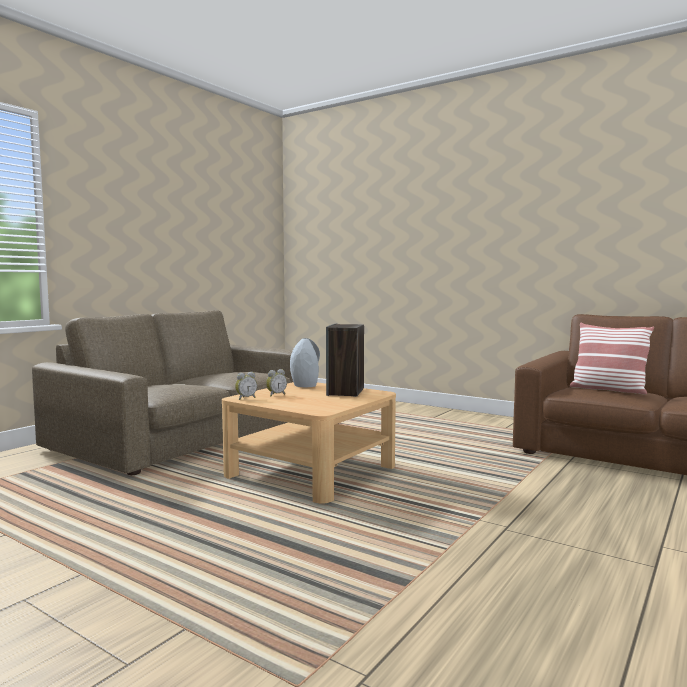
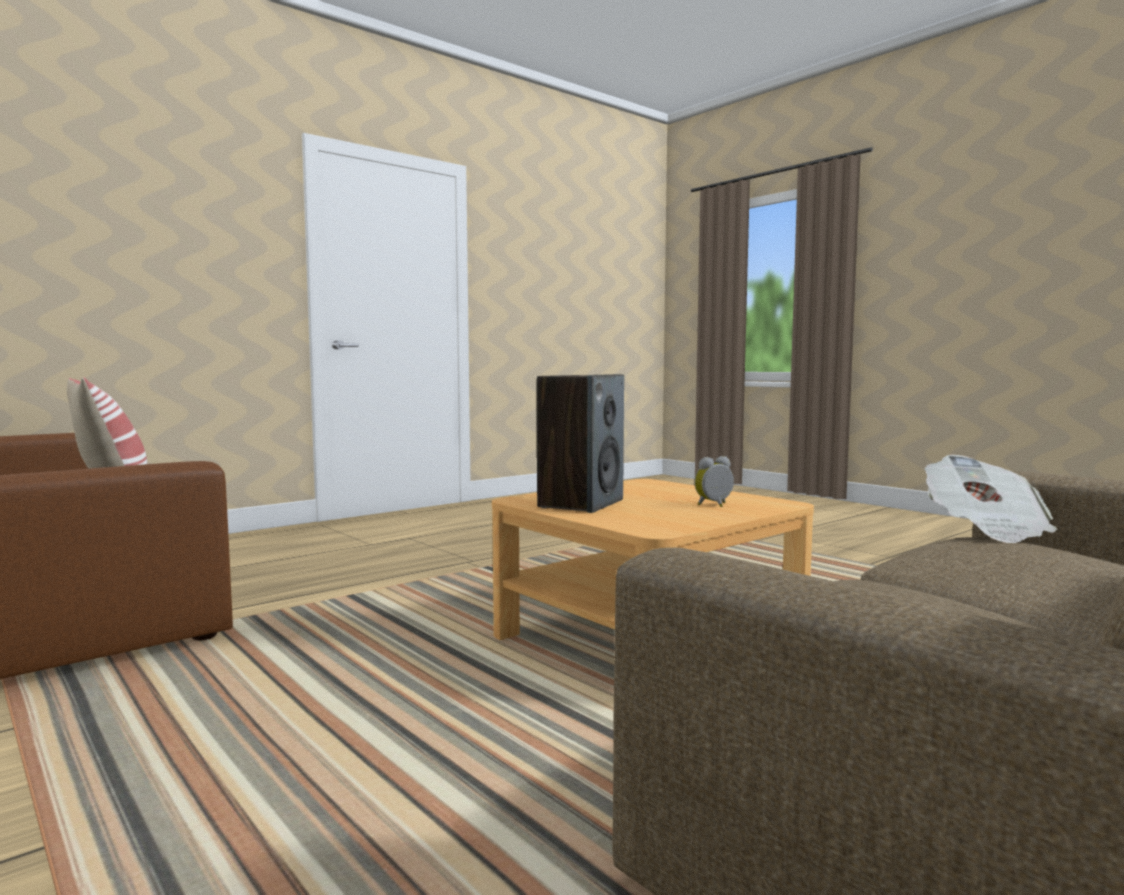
camera: 165 degrees left, 0 degrees up
alarm clock [235,372,257,400] -> none
grey vase [290,338,320,387] -> none
none -> newspaper [925,455,1057,543]

